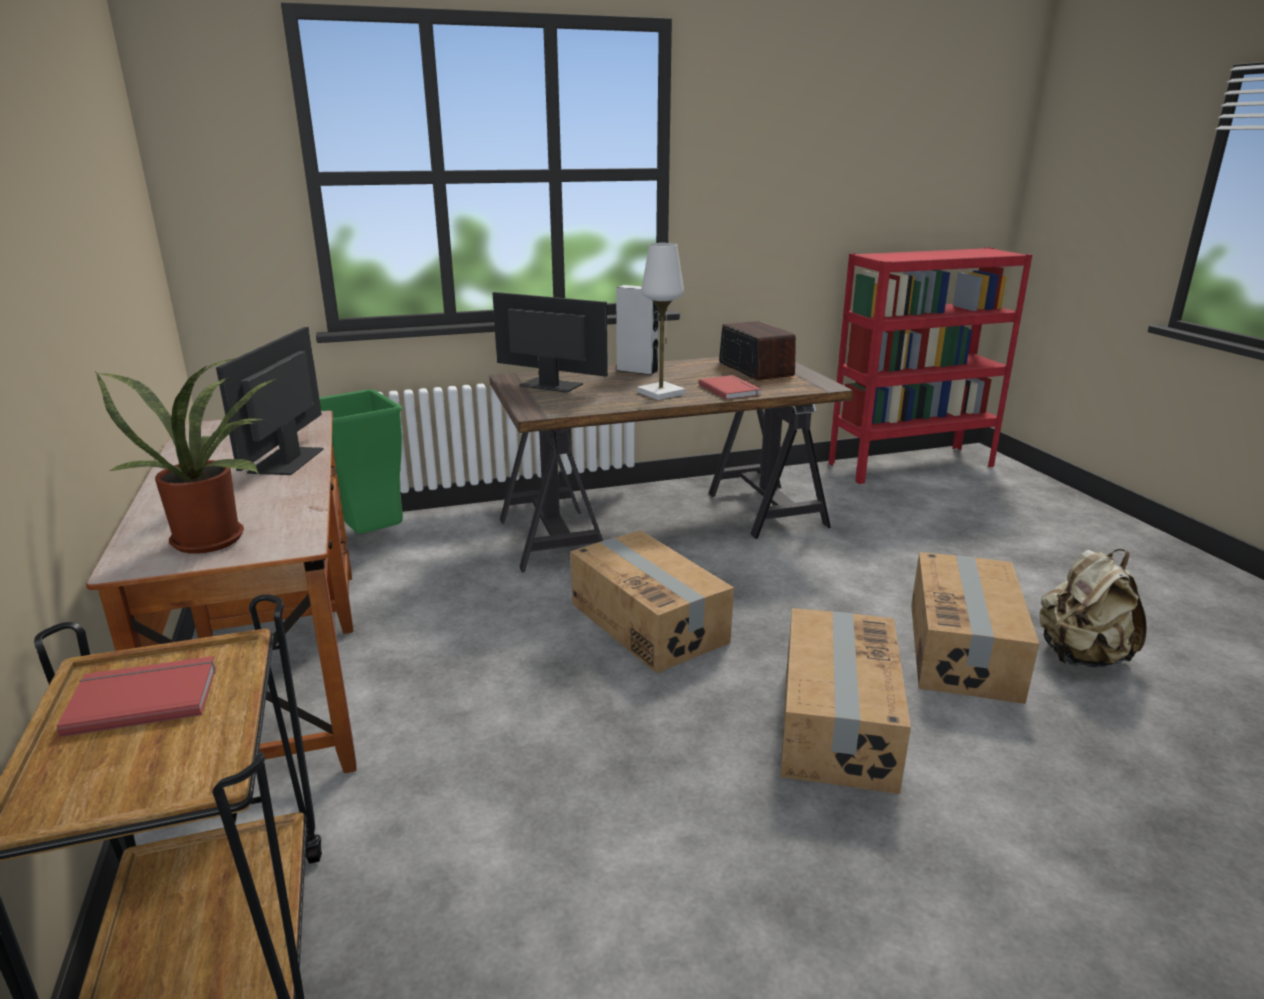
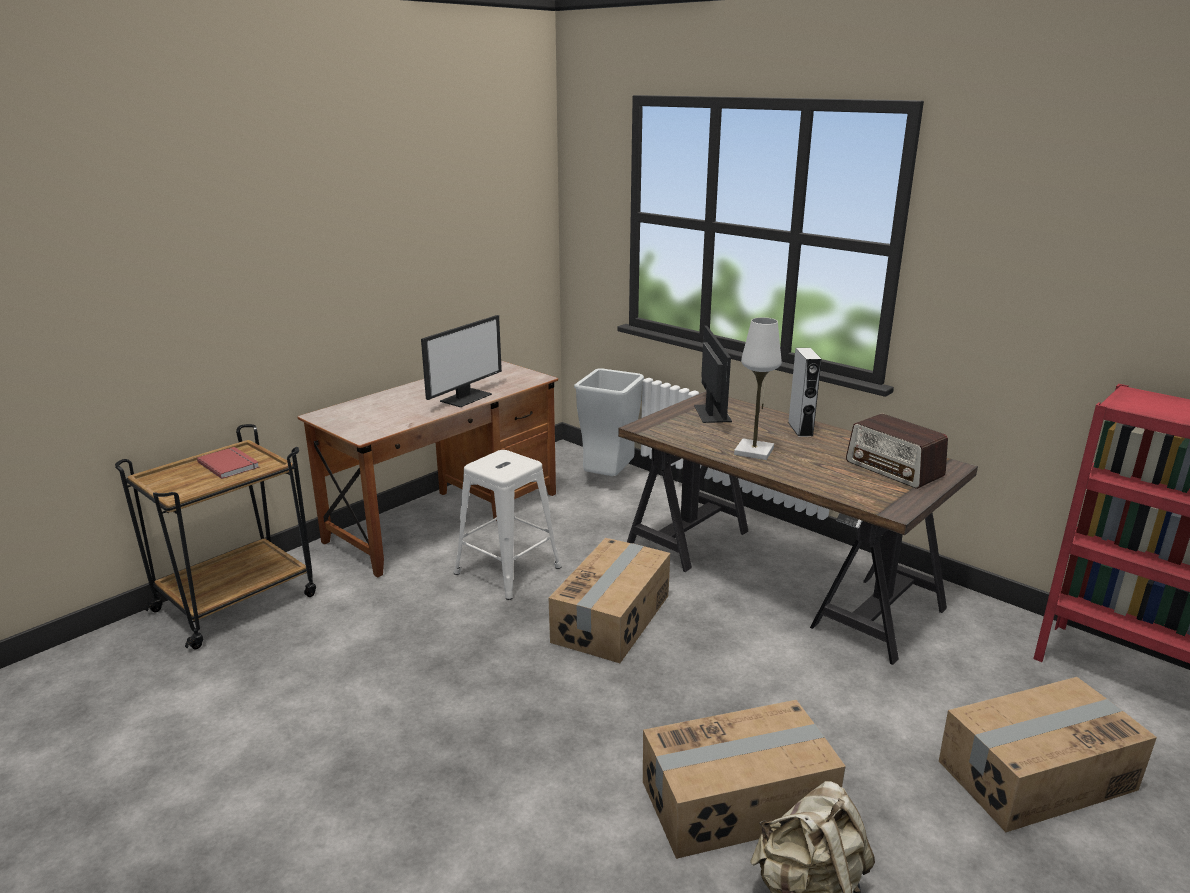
camera: 60 degrees right, 0 degrees up
potted plant [96,358,275,554] -> none
monitor [216,327,324,475] -> monitor turned 150 degrees clockwise [421,315,502,407]
green trash can [319,389,403,534] -> grey trash can [574,368,644,476]
red book [699,375,762,400] -> none
radio [719,321,796,380] -> radio turned 105 degrees clockwise [846,414,948,489]
cardboard box [780,608,911,794] -> cardboard box moved to [939,677,1157,832]
none -> white stool [454,450,562,600]

